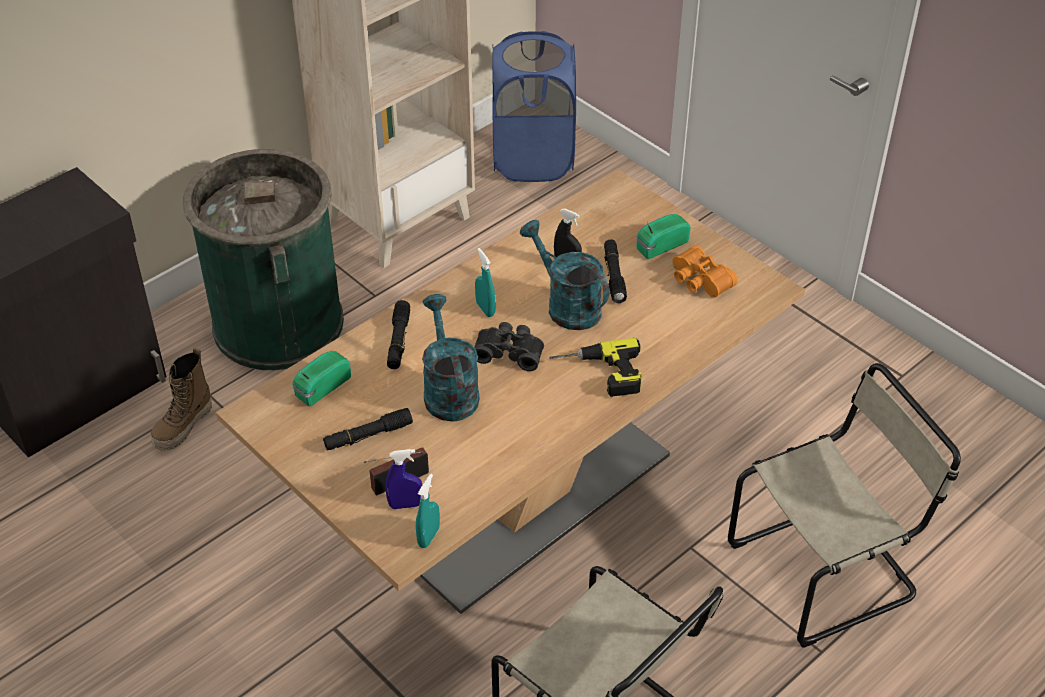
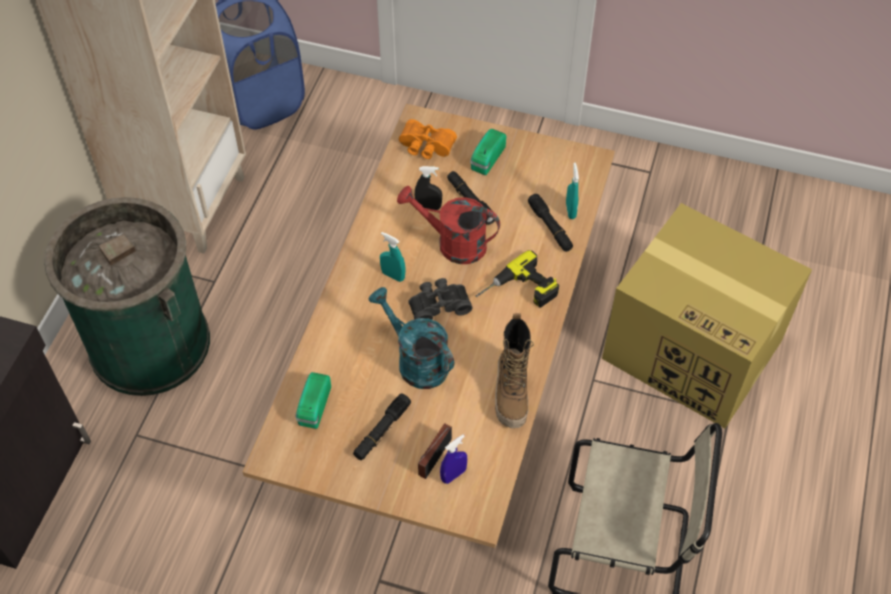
camera: 30 degrees left, 10 degrees up
boot [150,348,212,451] -> boot moved to [495,313,534,428]
black flashlight [387,300,410,369] -> black flashlight moved to [528,194,573,252]
turquoise spray bottle [416,474,440,548] -> turquoise spray bottle moved to [566,163,579,219]
turquoise watering can [520,220,609,330] -> red watering can [397,186,500,264]
orange binoculars [672,245,737,298] -> orange binoculars moved to [399,119,457,159]
beige chair [728,363,961,648] -> cardboard box [602,203,812,428]

